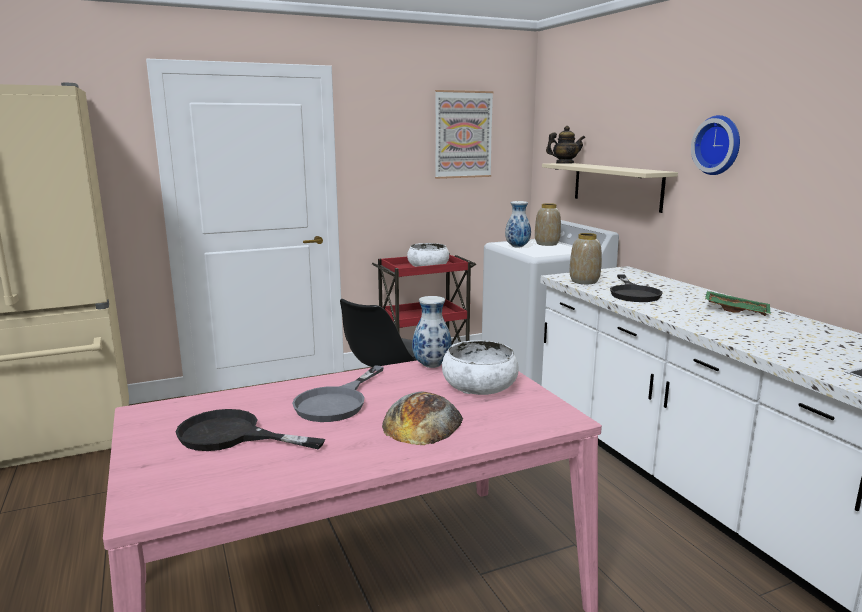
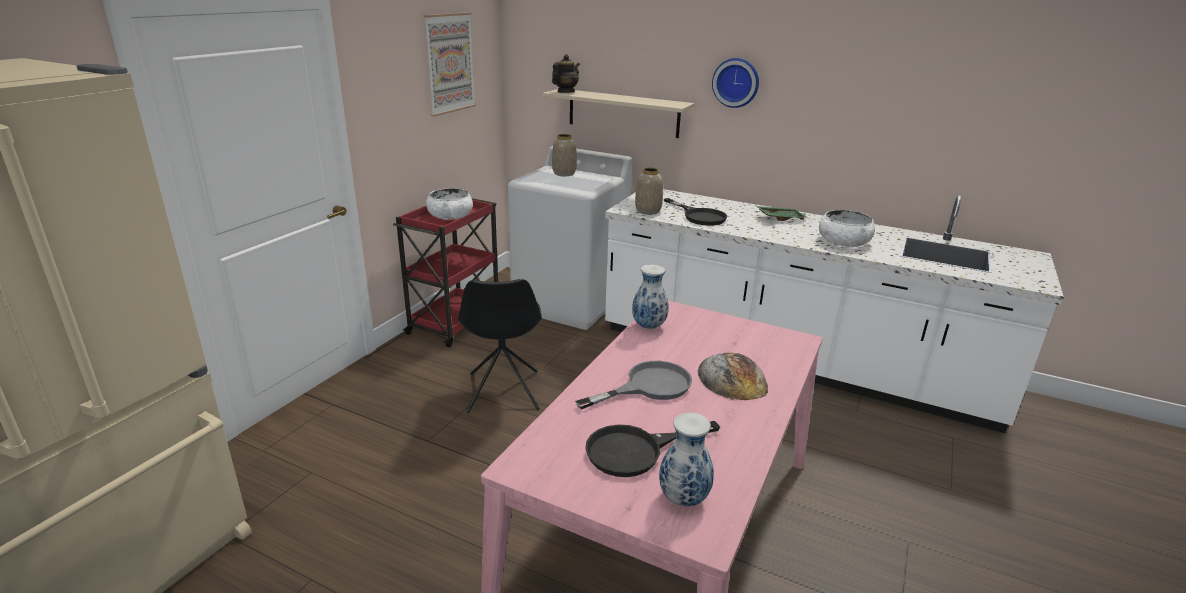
camera: 40 degrees left, 10 degrees up
grey frying pan [292,365,384,422] -> grey frying pan turned 105 degrees counterclockwise [575,361,692,410]
white bowl [442,341,519,395] -> white bowl moved to [819,210,875,247]
vase [505,201,531,248] -> vase moved to [659,412,714,506]

